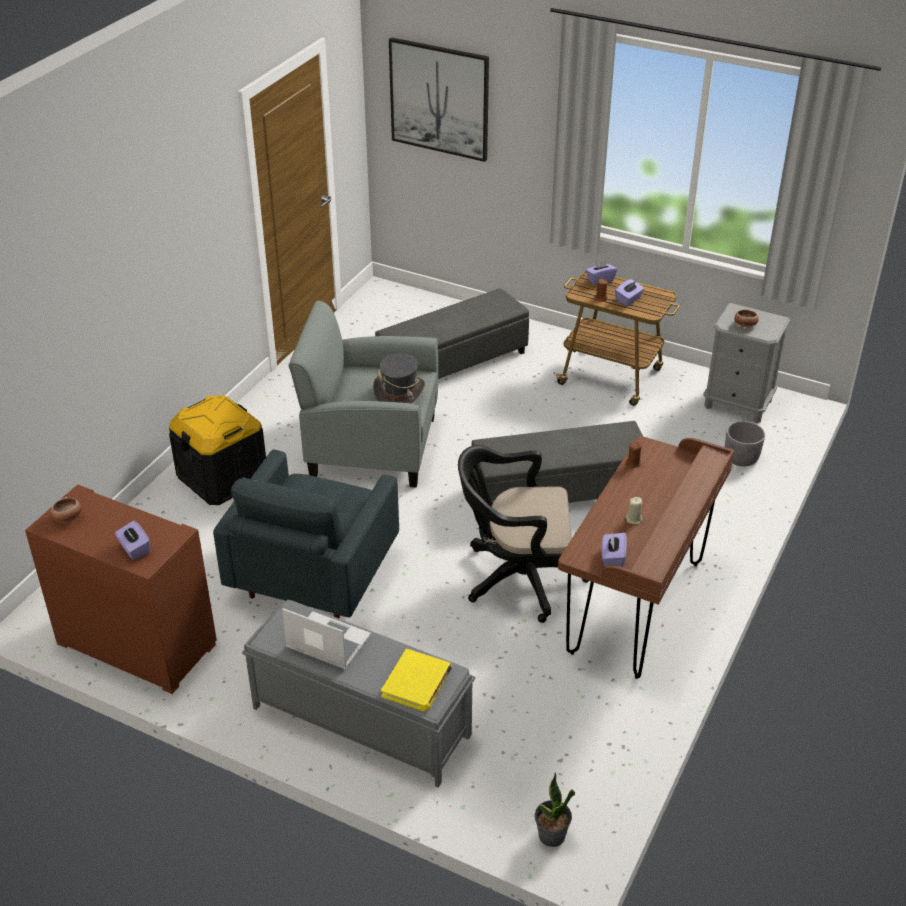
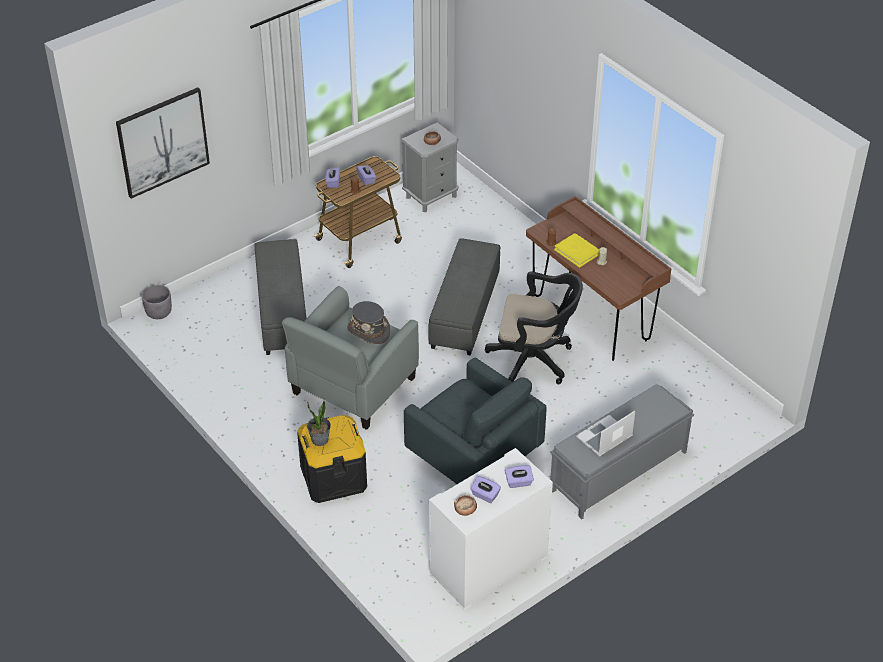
camera: 65 degrees left, 5 degrees up
brown dresser [25,485,217,694] -> white dresser [429,448,553,611]
yellow book [381,649,452,712] -> yellow book moved to [554,233,599,267]
black office chair [458,445,589,623] -> black office chair turned 105 degrees counterclockwise [485,272,583,384]
potted plant [535,773,575,847] -> potted plant moved to [307,399,331,446]
purple tissue box [602,533,627,567] -> purple tissue box moved to [470,476,501,503]
grey planter [725,421,765,466] -> grey planter moved to [141,285,172,319]

